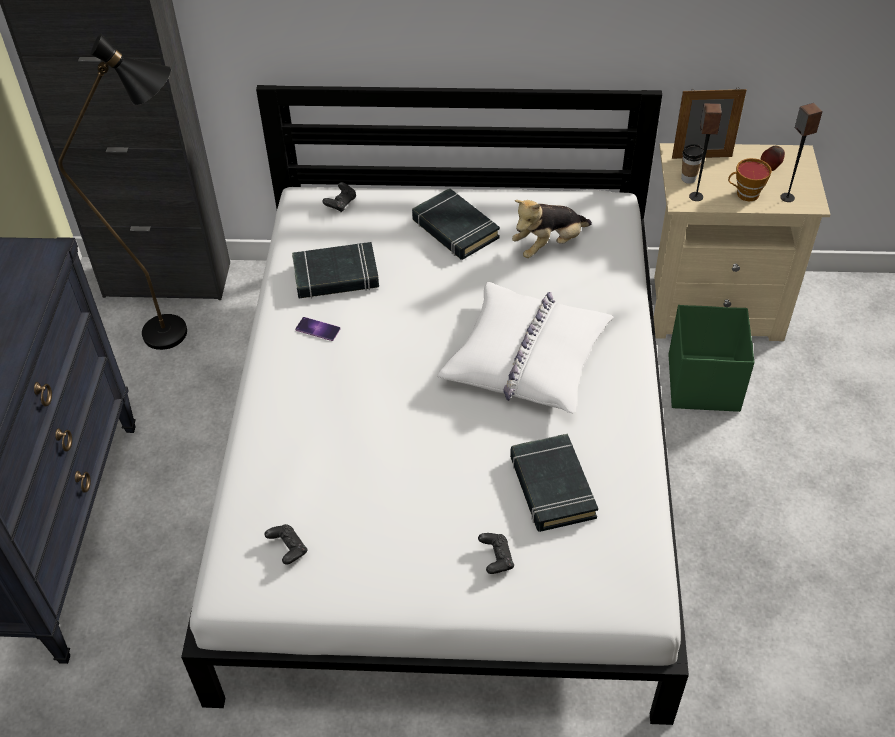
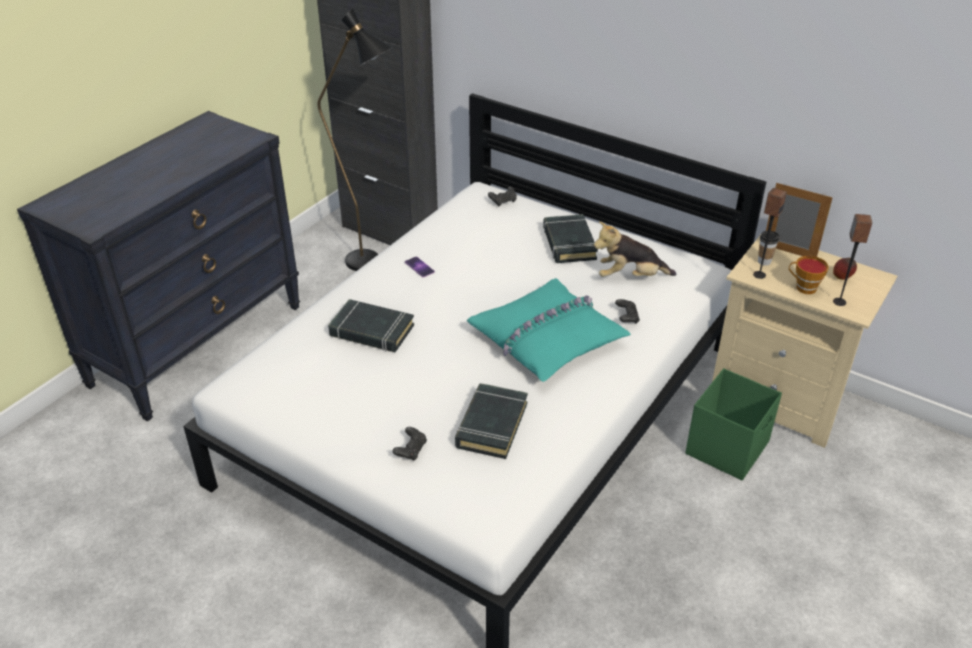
camera: 30 degrees right, 10 degrees down
black game controller [264,524,308,565] -> black game controller moved to [615,299,640,324]
black book [292,242,379,299] -> black book moved to [328,299,414,352]
white pillow [437,282,614,413] -> turquoise pillow [467,278,631,382]

